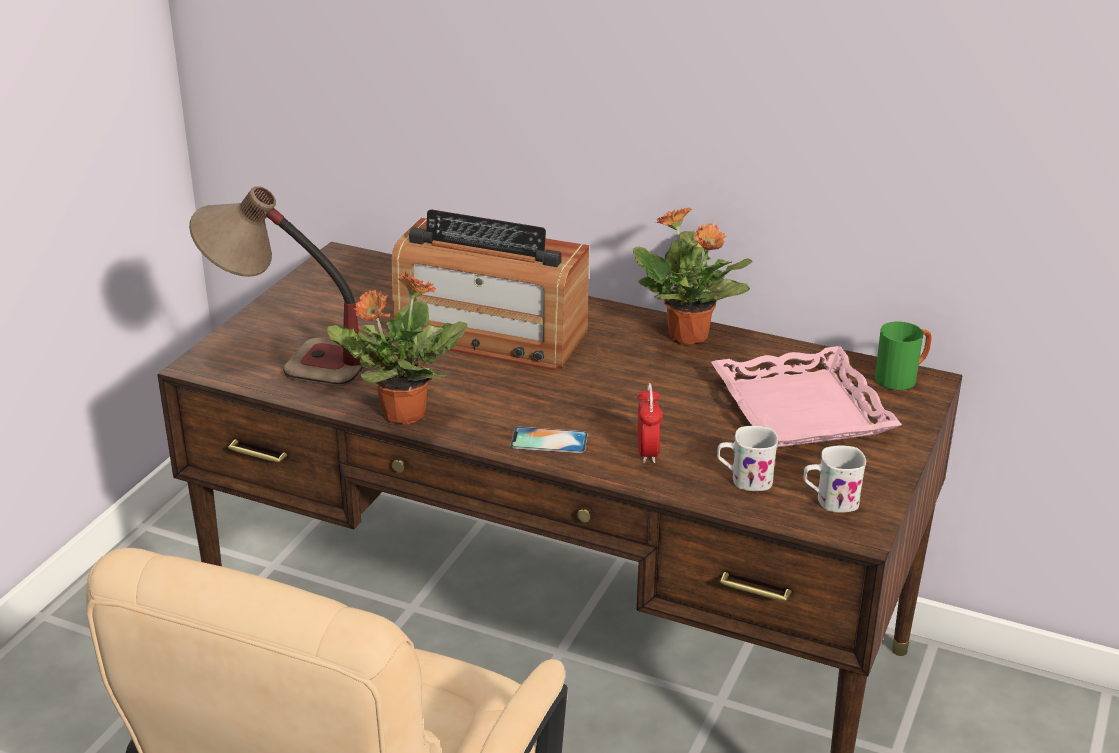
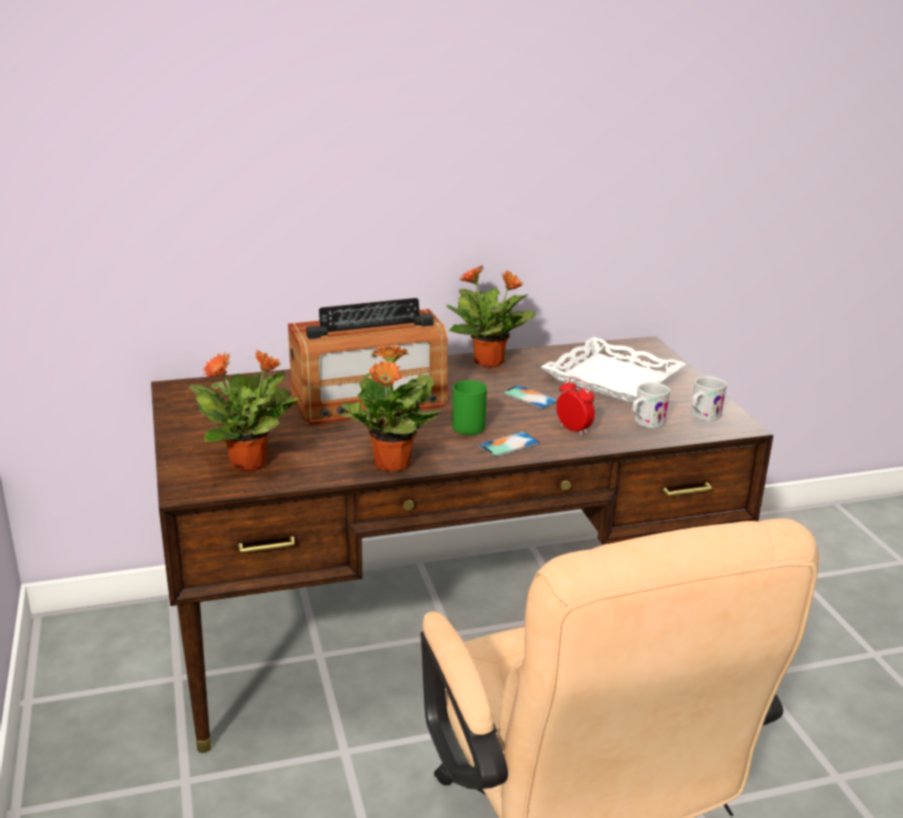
camera: 40 degrees left, 5 degrees down
table lamp [189,186,364,386] -> potted plant [188,349,300,470]
pink tray [711,346,902,447] -> white tray [541,337,686,403]
green mug [875,321,932,390] -> green mug moved to [452,380,487,435]
none -> phone [502,385,558,409]

